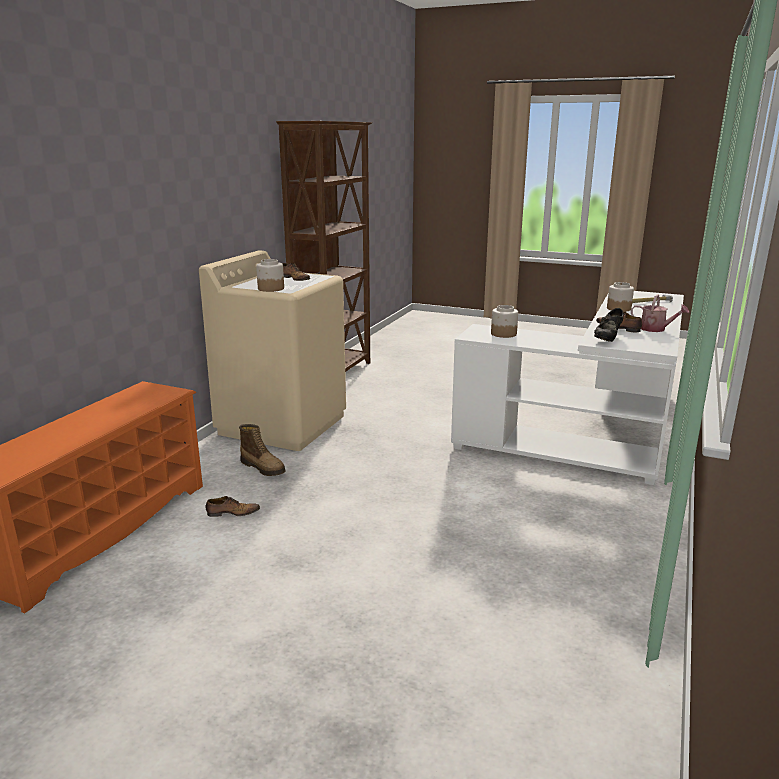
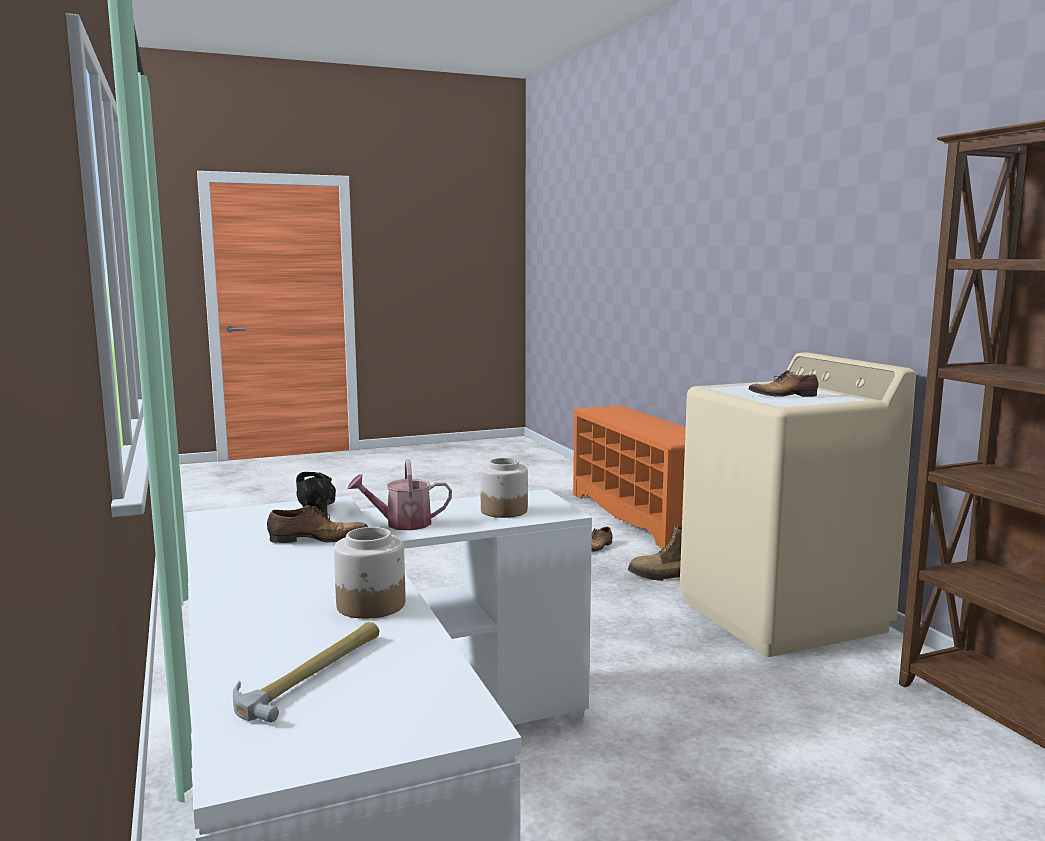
camera: 135 degrees right, 10 degrees down
jar [256,259,284,292] -> none
watering can [631,295,689,332] -> watering can moved to [347,459,452,530]

